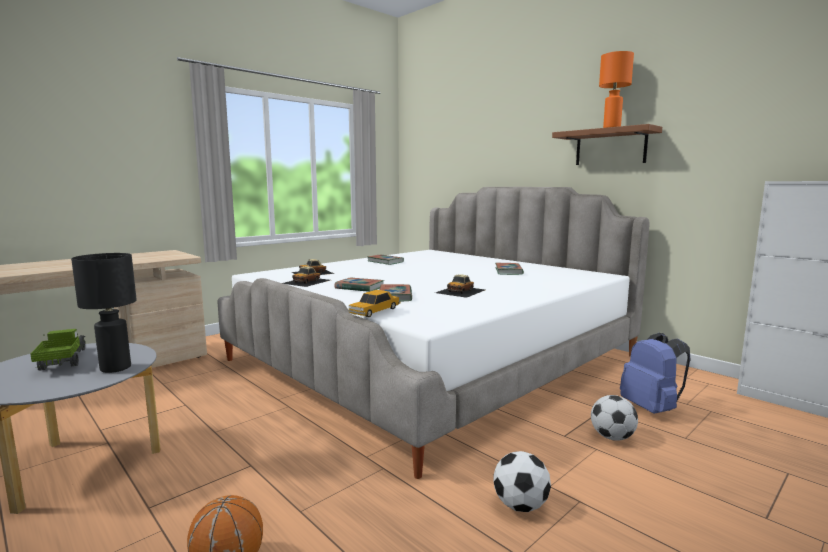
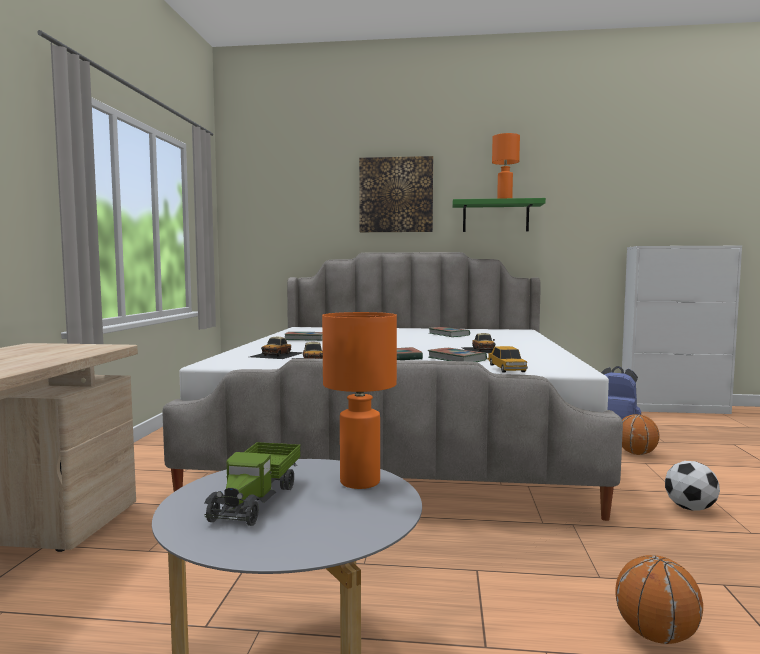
camera: 40 degrees left, 5 degrees down
toy truck [30,329,86,371] -> toy truck turned 105 degrees counterclockwise [205,442,301,526]
black table lamp [71,253,137,373] -> orange table lamp [322,312,397,489]
brown shelf [552,124,662,165] -> green shelf [452,198,546,232]
football [591,395,638,441] -> basketball [622,414,659,455]
none -> picture [359,156,433,232]

